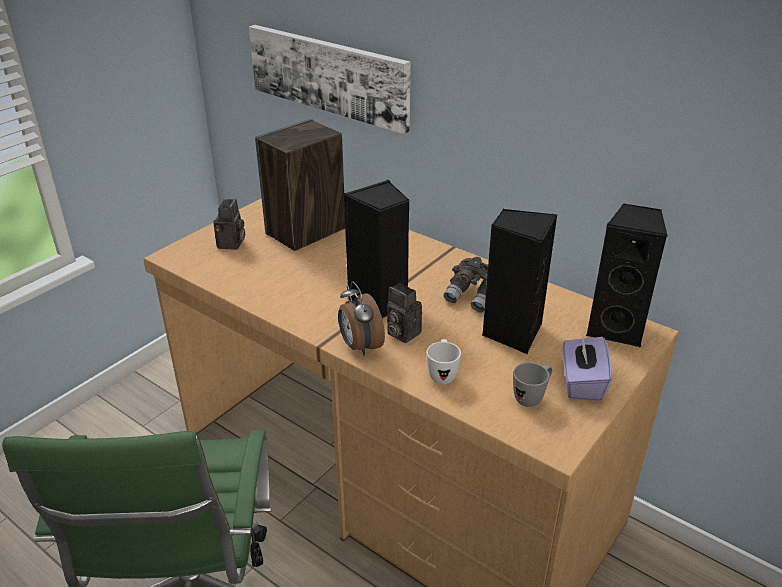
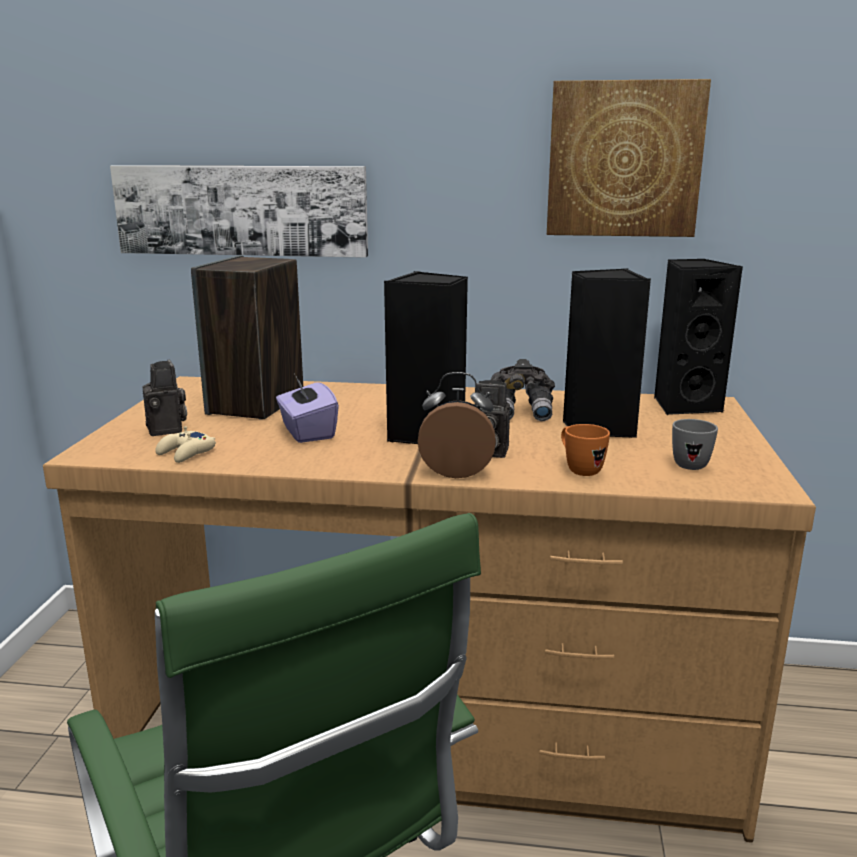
camera: 30 degrees left, 15 degrees down
alarm clock [338,282,385,356] -> alarm clock turned 150 degrees clockwise [418,372,496,478]
white mug [427,339,461,384] -> orange mug [561,424,610,476]
purple tissue box [562,333,612,401] -> purple tissue box moved to [276,373,339,443]
none -> beige game controller [155,426,216,463]
none -> picture [547,79,711,237]

